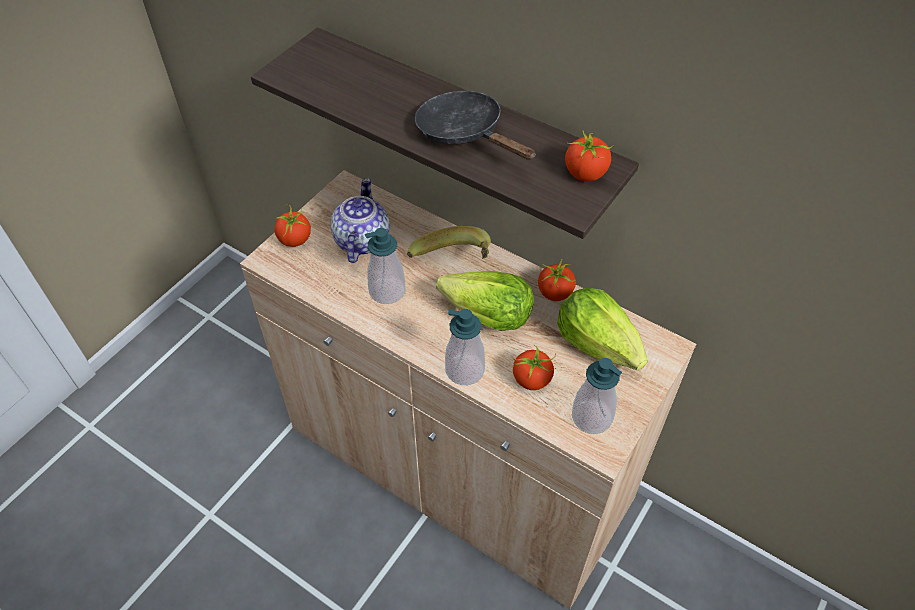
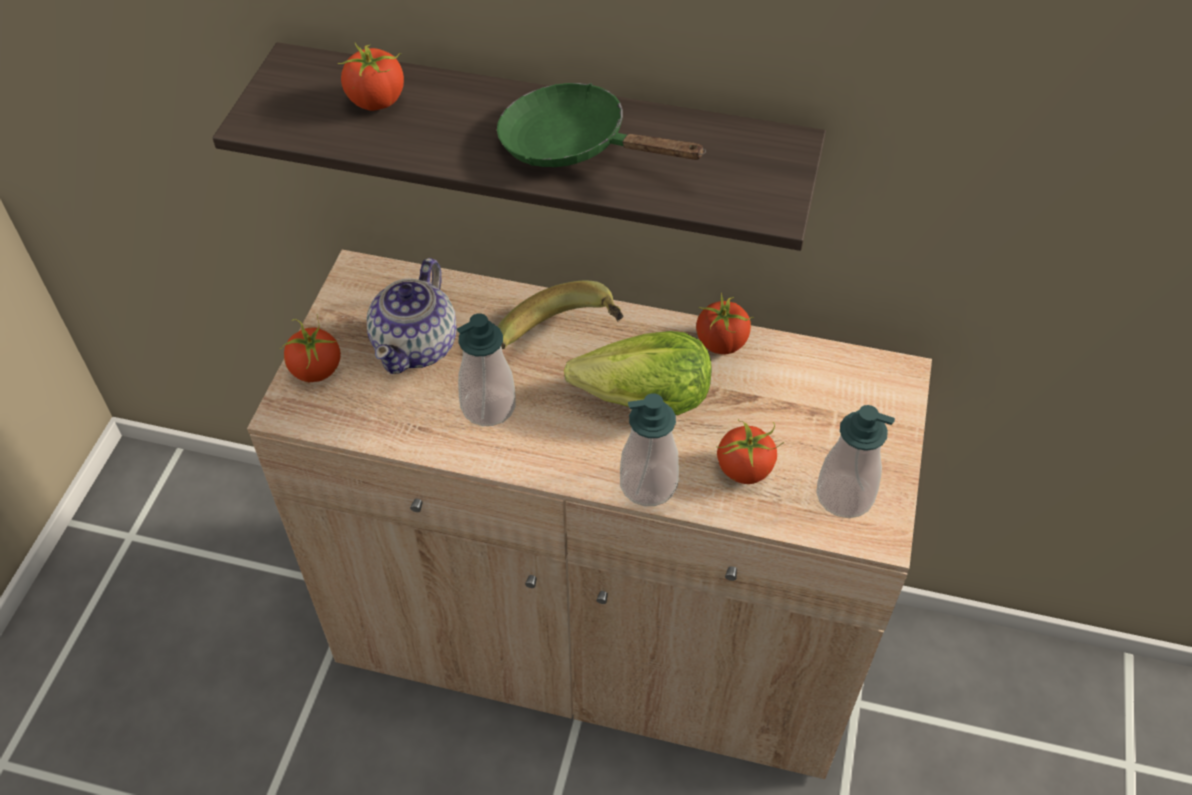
camera: 20 degrees left, 0 degrees up
teapot [331,178,390,263] -> teapot turned 150 degrees counterclockwise [367,258,457,374]
black frying pan [415,91,536,160] -> green frying pan [497,83,706,167]
lettuce [557,288,648,371] -> none
tomato [565,131,614,181] -> tomato moved to [338,43,404,111]

